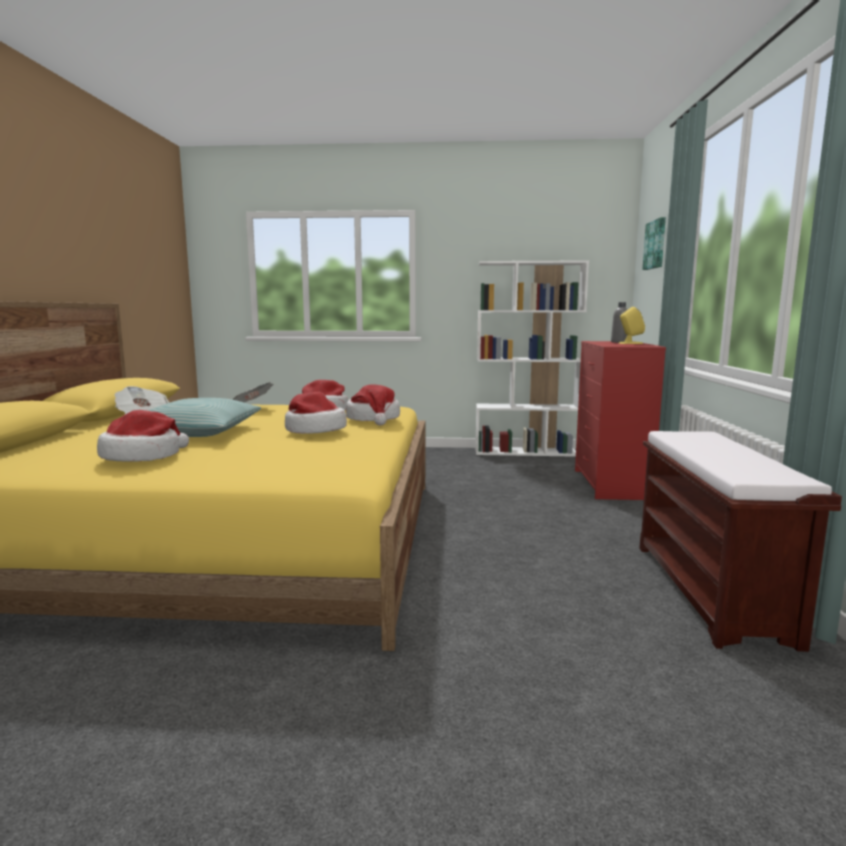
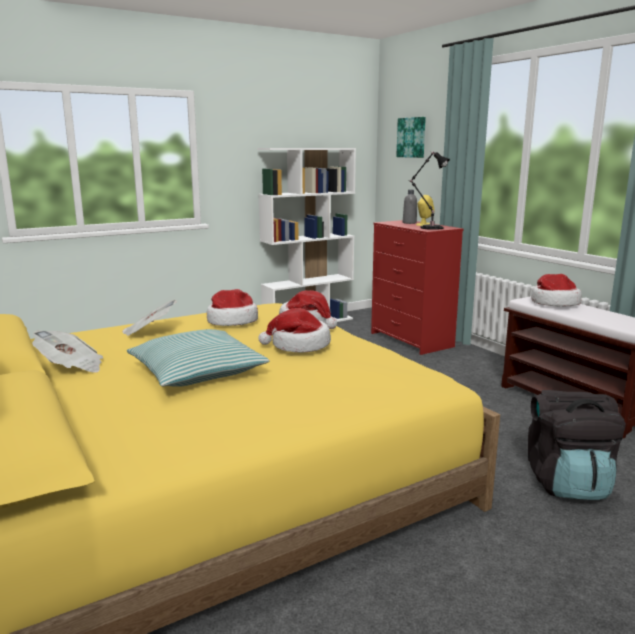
camera: 35 degrees left, 5 degrees up
hat [97,410,189,462] -> hat moved to [531,274,582,307]
none -> black table lamp [410,152,450,230]
none -> black backpack [528,390,626,500]

